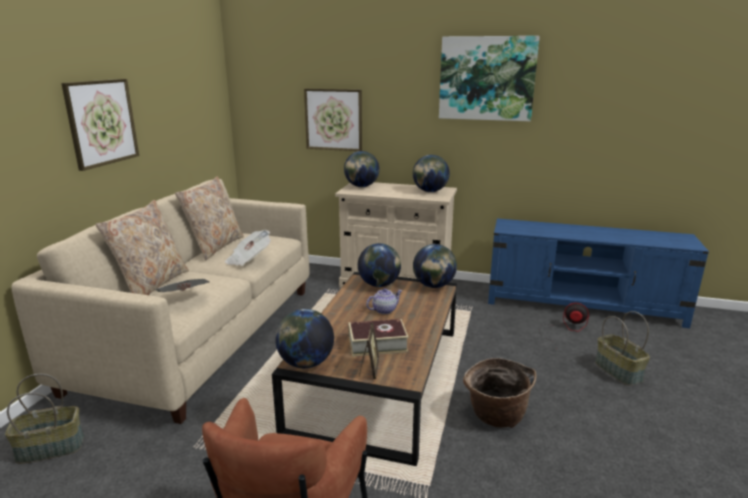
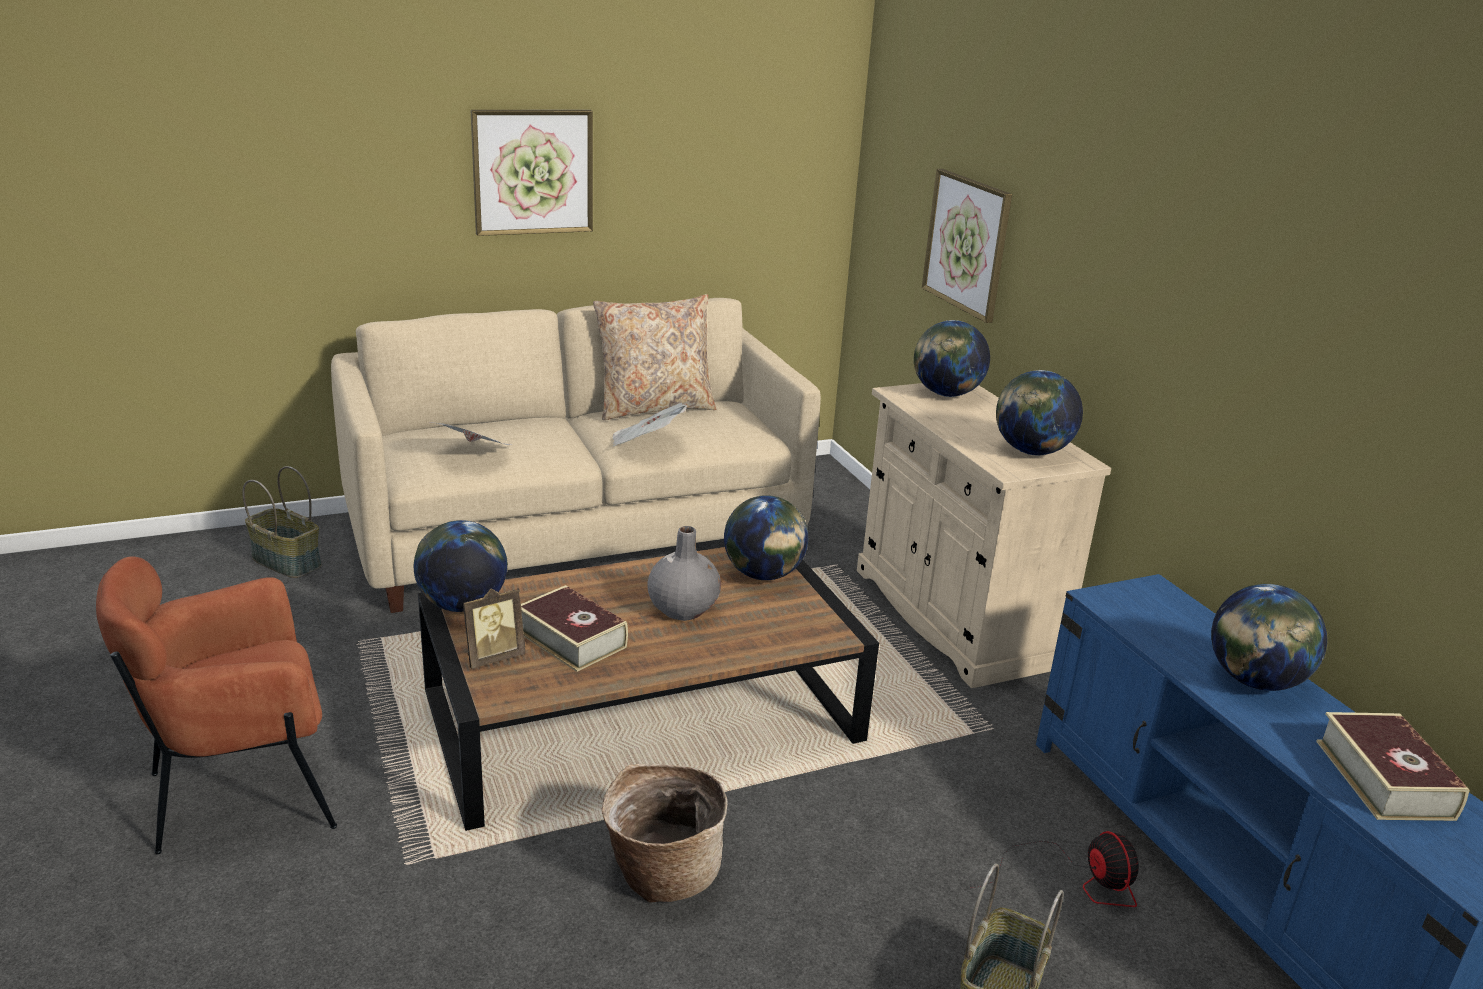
camera: 50 degrees right, 5 degrees up
beige pillow [95,200,189,295] -> none
teapot [366,288,402,314] -> grey vase [647,526,721,621]
globe [413,244,457,288] -> globe moved to [1211,584,1327,691]
picture [439,36,540,121] -> none
none -> book [1316,712,1469,821]

